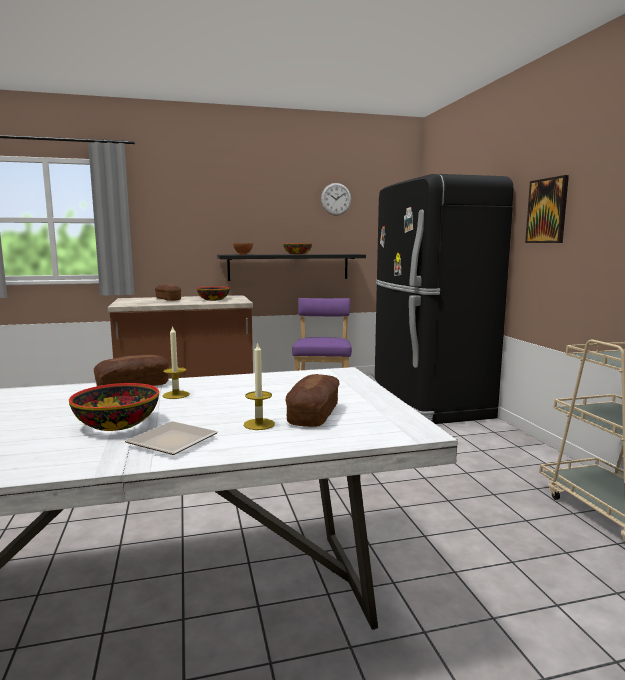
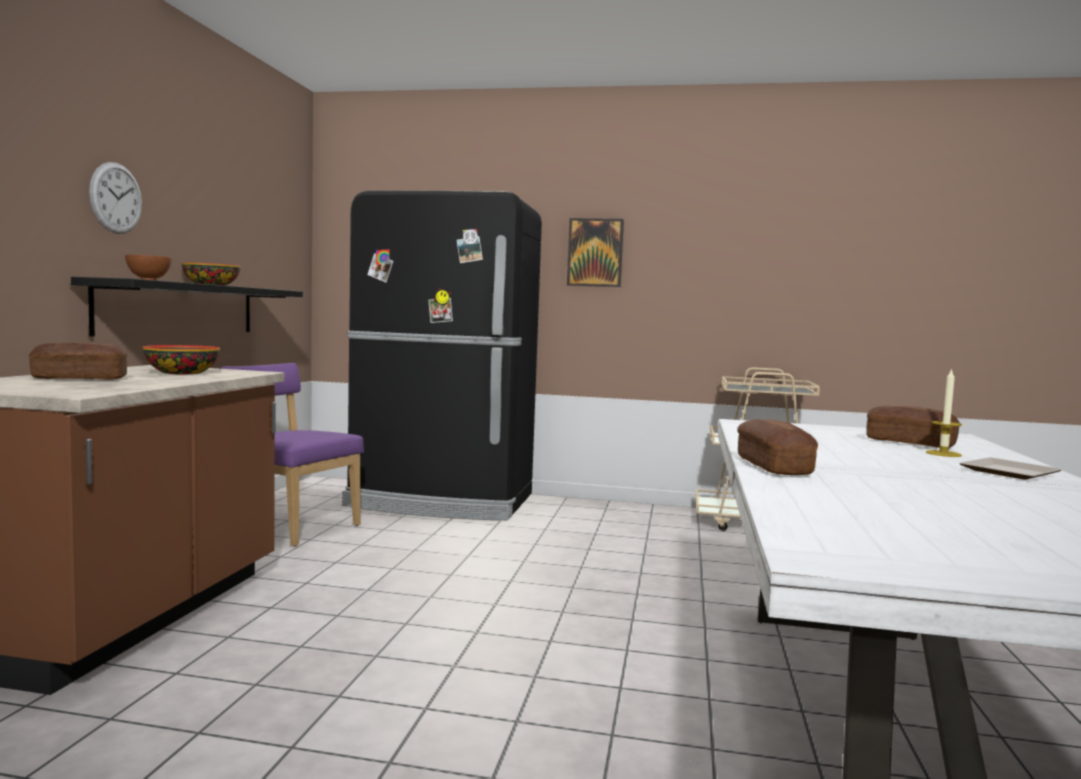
camera: 65 degrees left, 5 degrees down
bowl [69,383,159,431] -> none
candle [163,325,190,399] -> none
wall clock [321,183,351,216] -> wall clock moved to [89,162,142,234]

